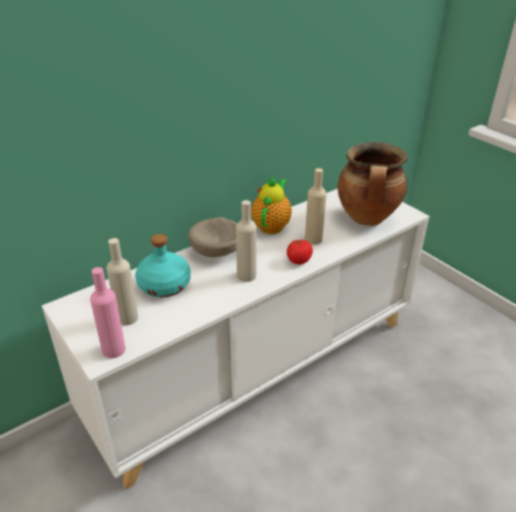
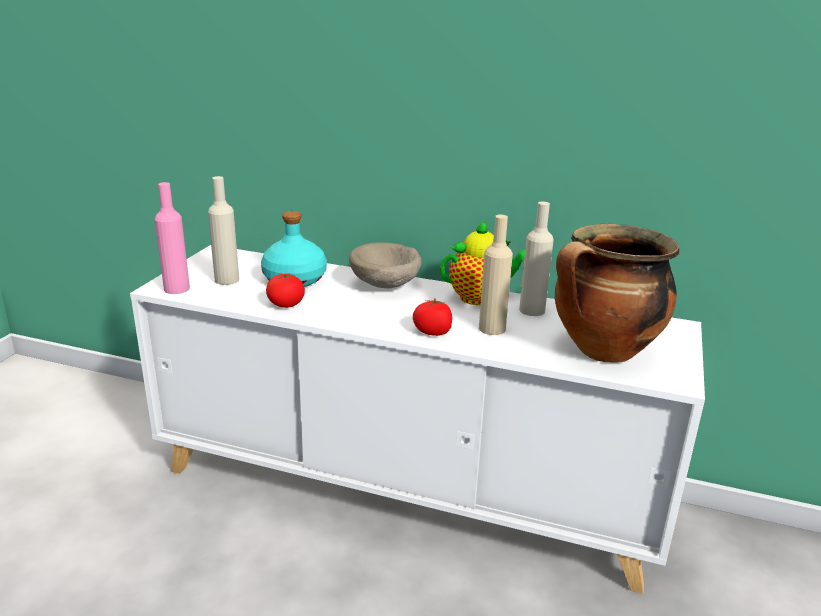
camera: 55 degrees right, 10 degrees down
beige bottle [236,200,257,282] -> beige bottle moved to [519,201,554,316]
none -> tomato [266,273,305,308]

